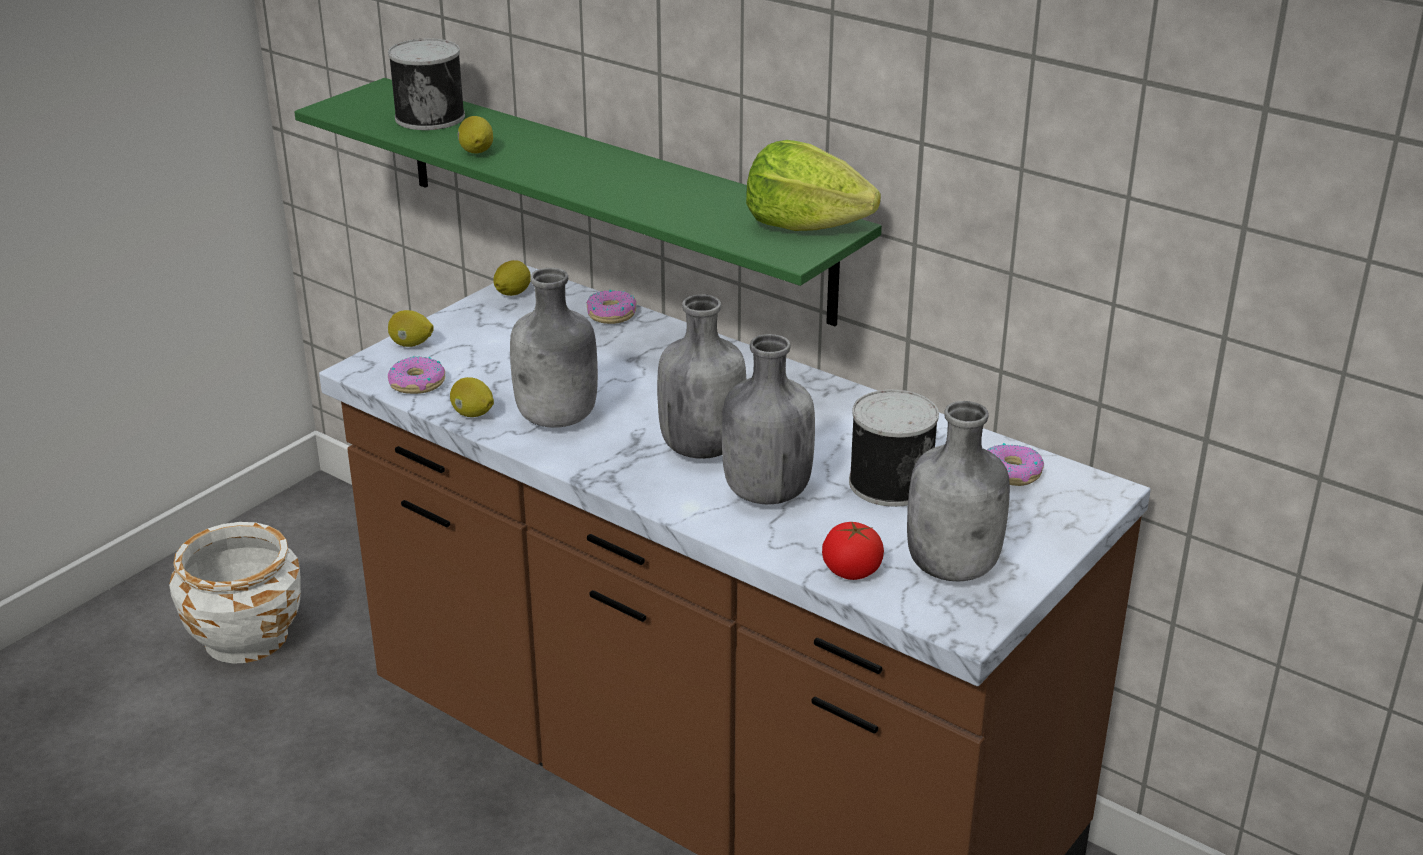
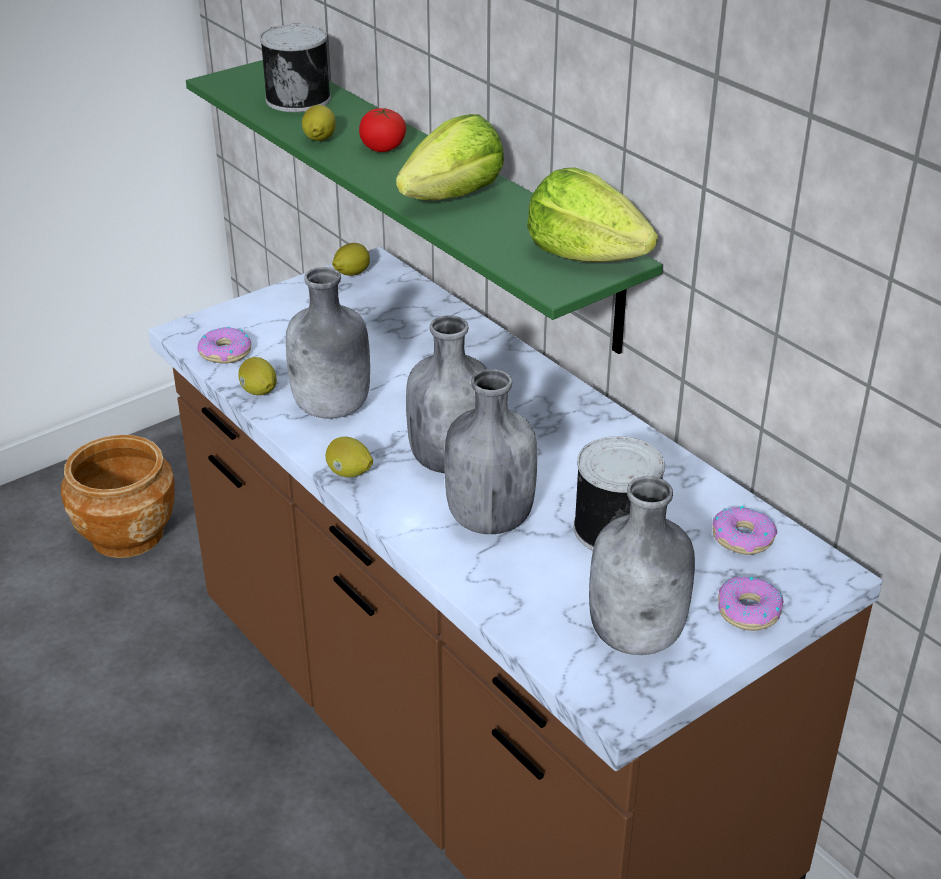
camera: 15 degrees right, 5 degrees up
white planter [169,522,301,664] -> brown planter [61,435,175,558]
lemon [388,310,434,347] -> lemon moved to [325,437,373,478]
donut [587,290,636,324] -> donut moved to [718,576,784,631]
tomato [822,522,884,580] -> tomato moved to [359,108,406,152]
none -> lettuce [396,114,504,200]

